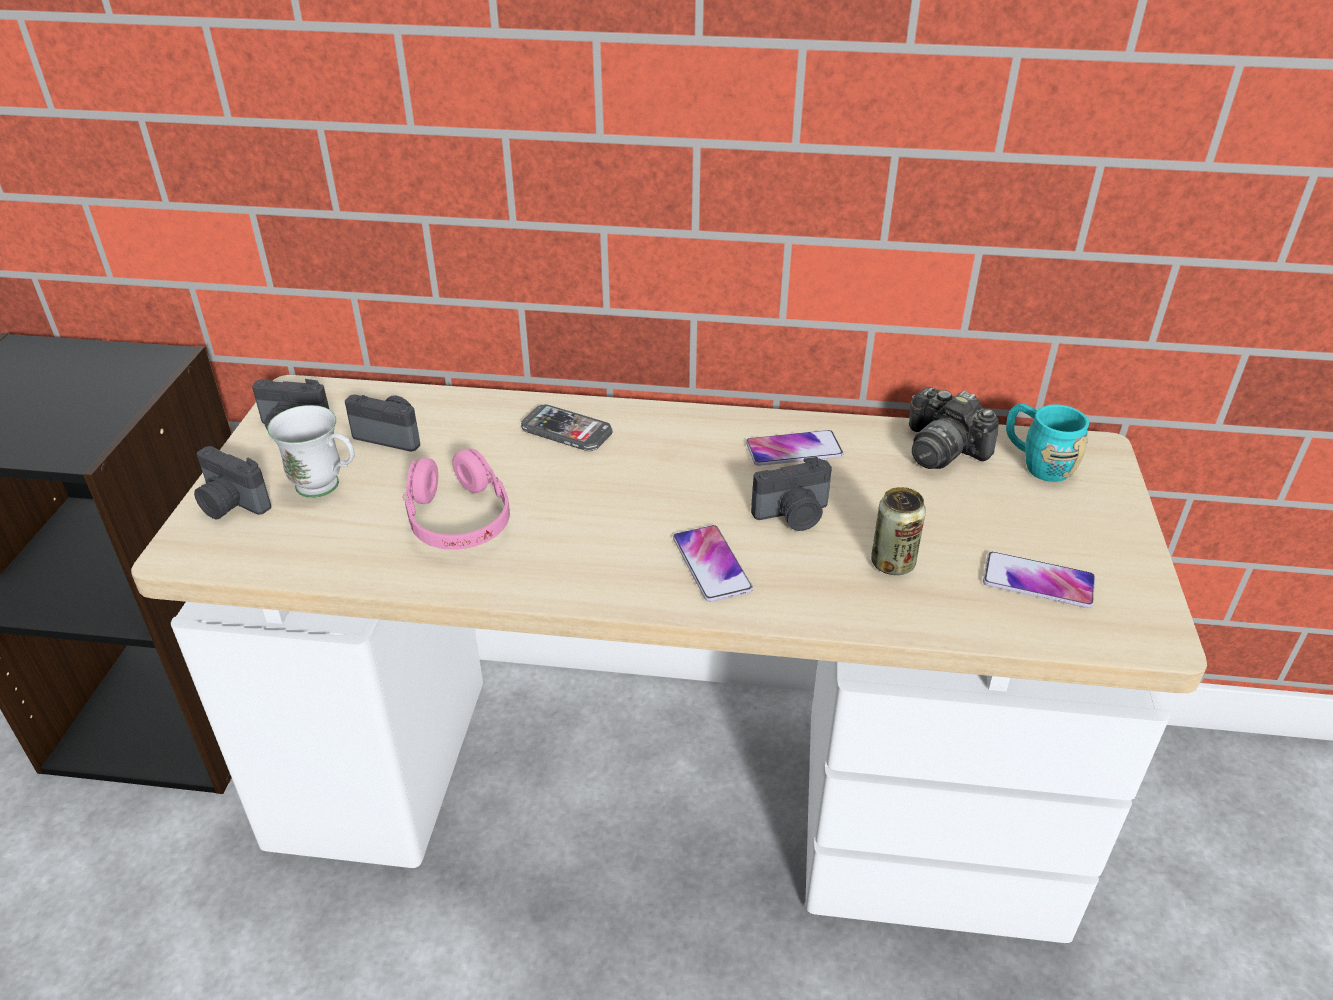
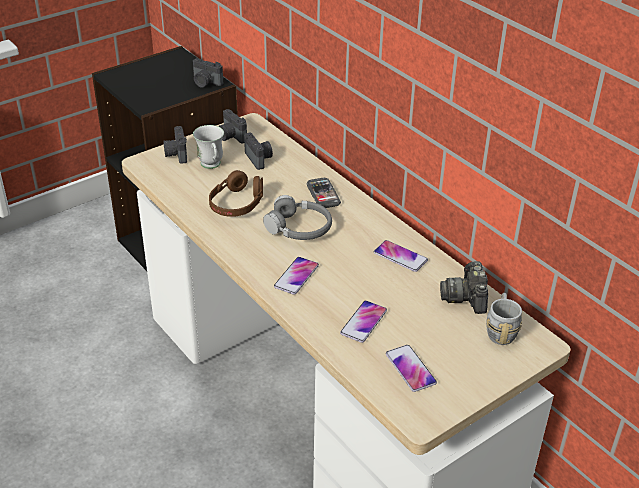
camera: 45 degrees right, 0 degrees up
pink headphones [402,449,510,550] -> brown headphones [209,170,263,217]
camera [751,457,832,531] -> camera moved to [193,58,223,88]
can [871,487,926,575] -> phone [340,301,387,343]
turquoise mug [1006,403,1089,482] -> grey mug [486,293,522,345]
none -> grey headphones [263,195,332,240]

